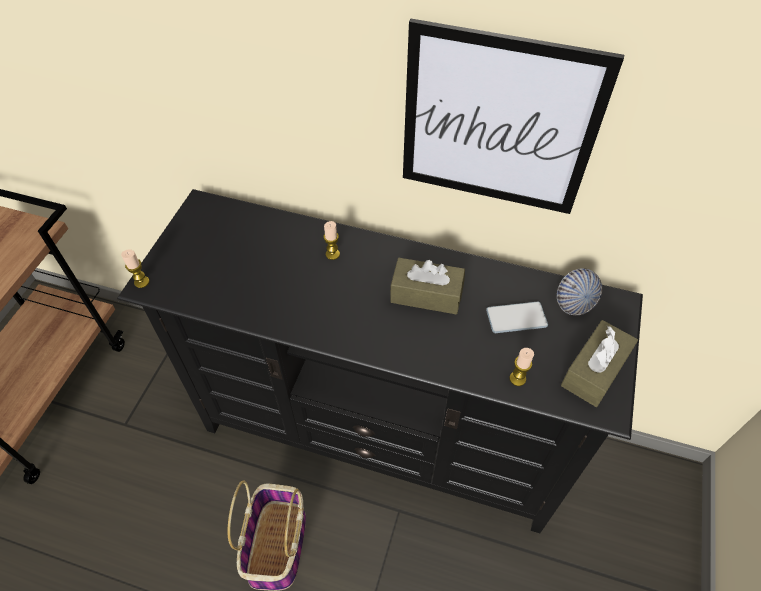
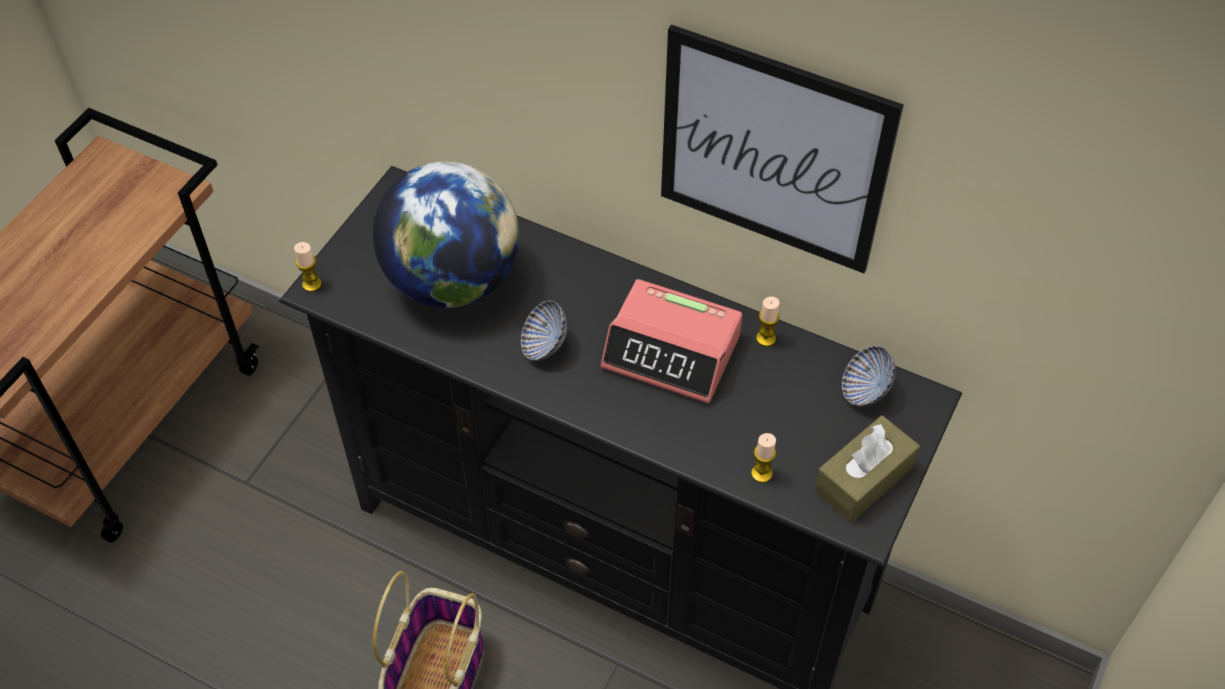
camera: 10 degrees right, 0 degrees up
candle [324,221,340,260] -> candle moved to [756,296,780,347]
brown tissue box [390,258,465,315] -> alarm clock [601,279,742,404]
phone [486,302,548,333] -> none
none -> globe [373,162,519,308]
none -> bowl [521,301,567,361]

